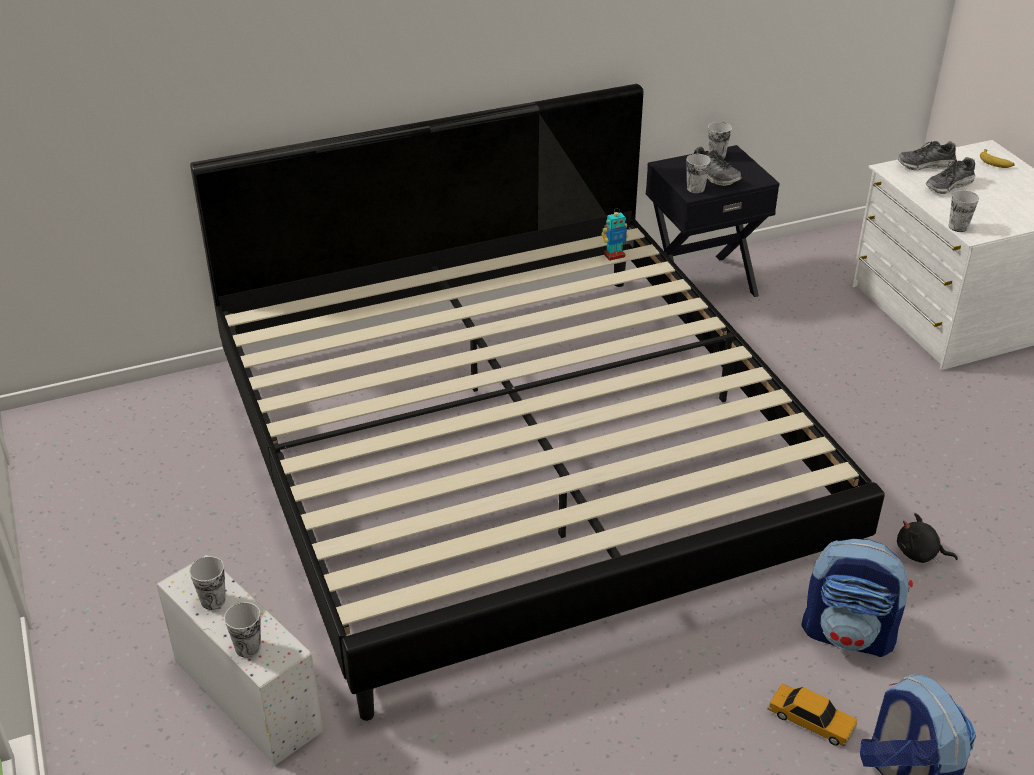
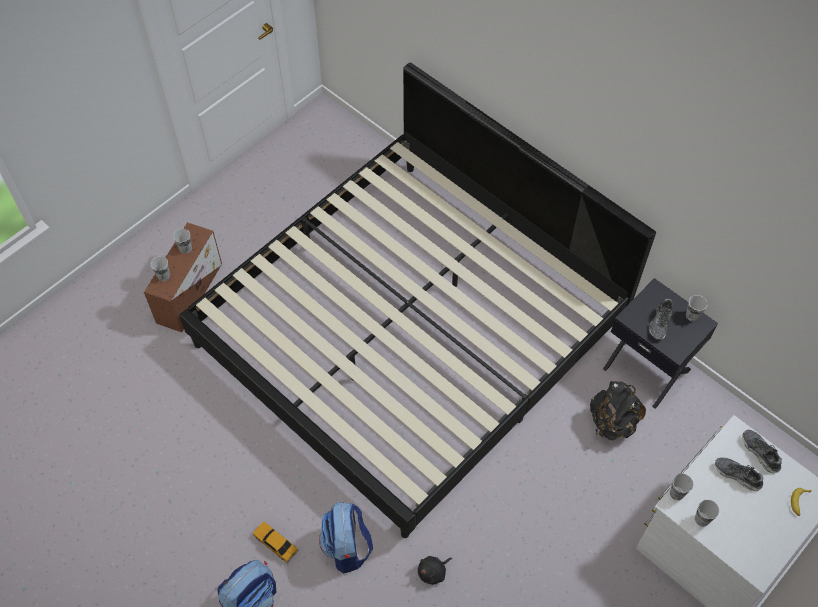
camera: 65 degrees right, 20 degrees up
white storage box [157,555,323,765] -> brown storage box [144,222,222,332]
toy robot [602,208,628,261] -> none
cup [686,154,711,193] -> cup moved to [695,499,719,526]
toy car [767,684,857,746] -> toy car turned 120 degrees clockwise [253,522,299,563]
black plush toy [897,513,958,563] -> black plush toy turned 120 degrees counterclockwise [418,556,453,585]
none -> black backpack [590,381,646,440]

